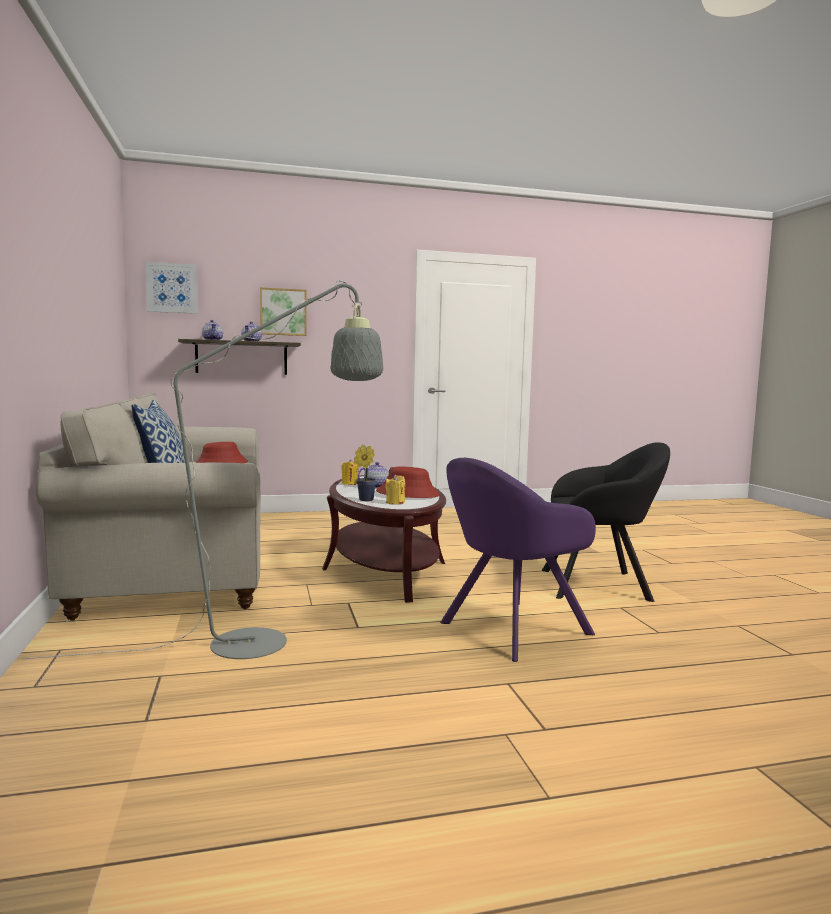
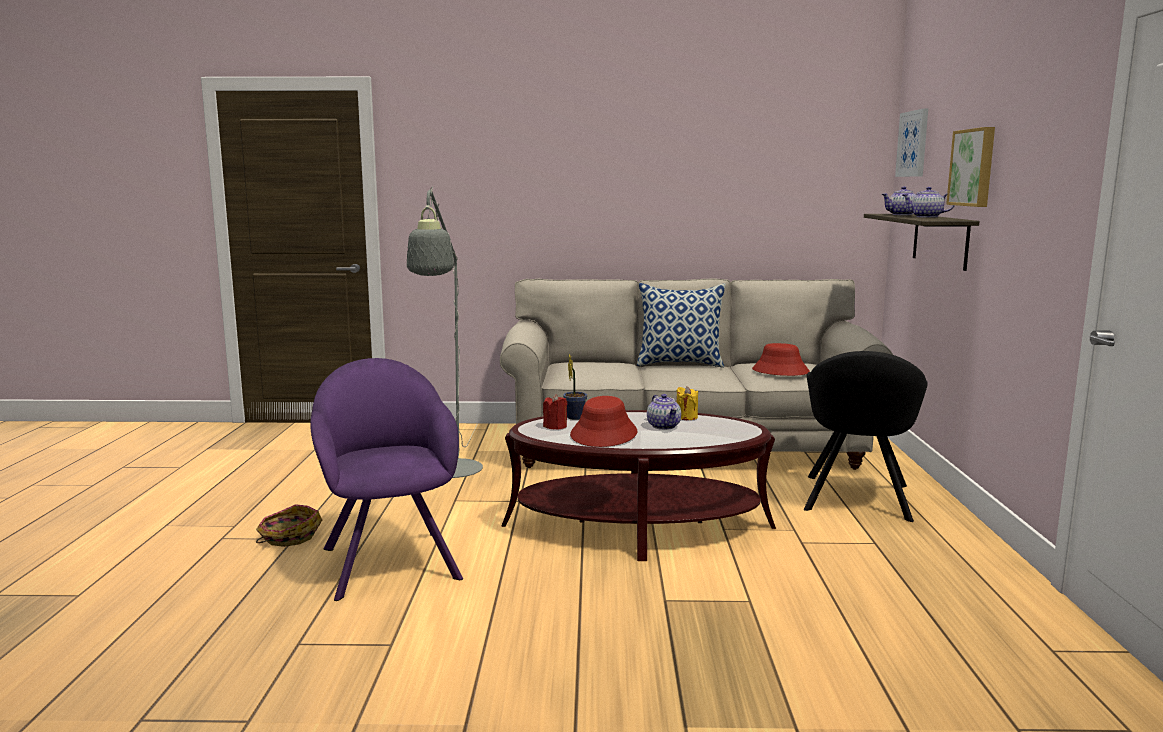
camera: 105 degrees right, 5 degrees up
yellow candle [385,475,405,504] -> red candle [543,394,567,430]
black armchair [542,442,670,602] -> black armchair moved to [804,351,928,522]
none -> basket [256,504,322,547]

